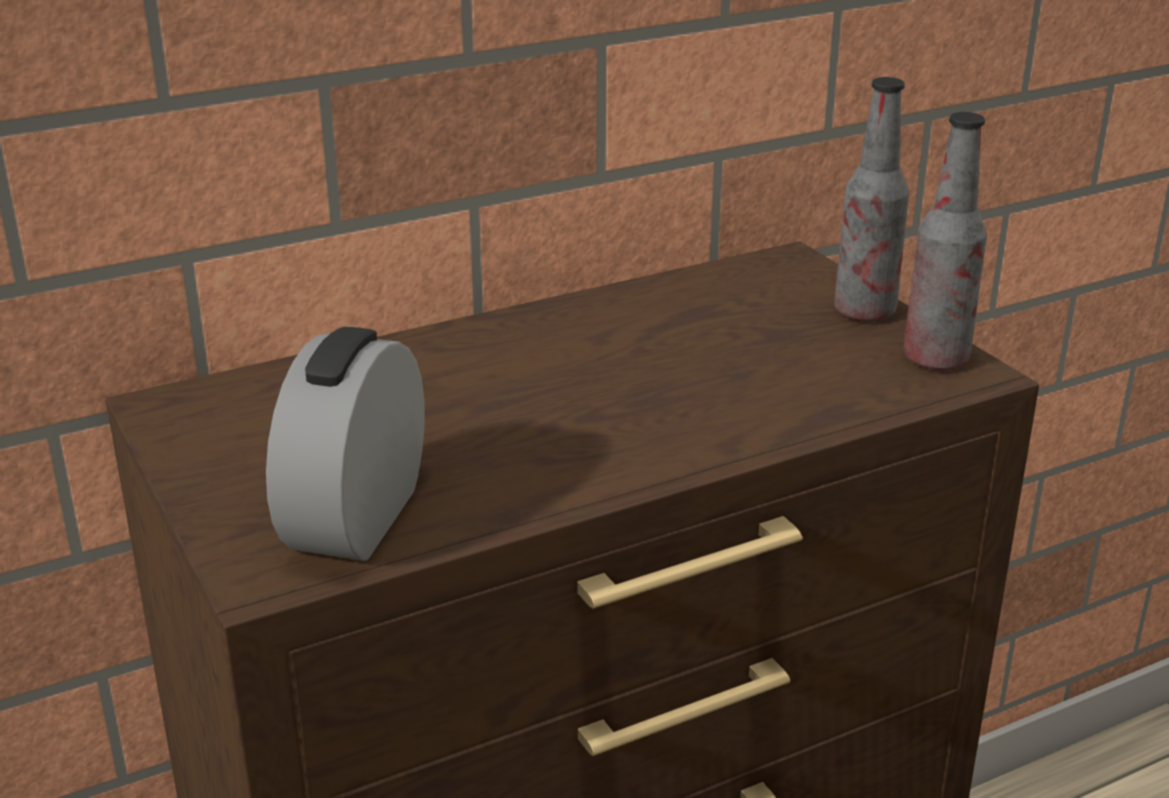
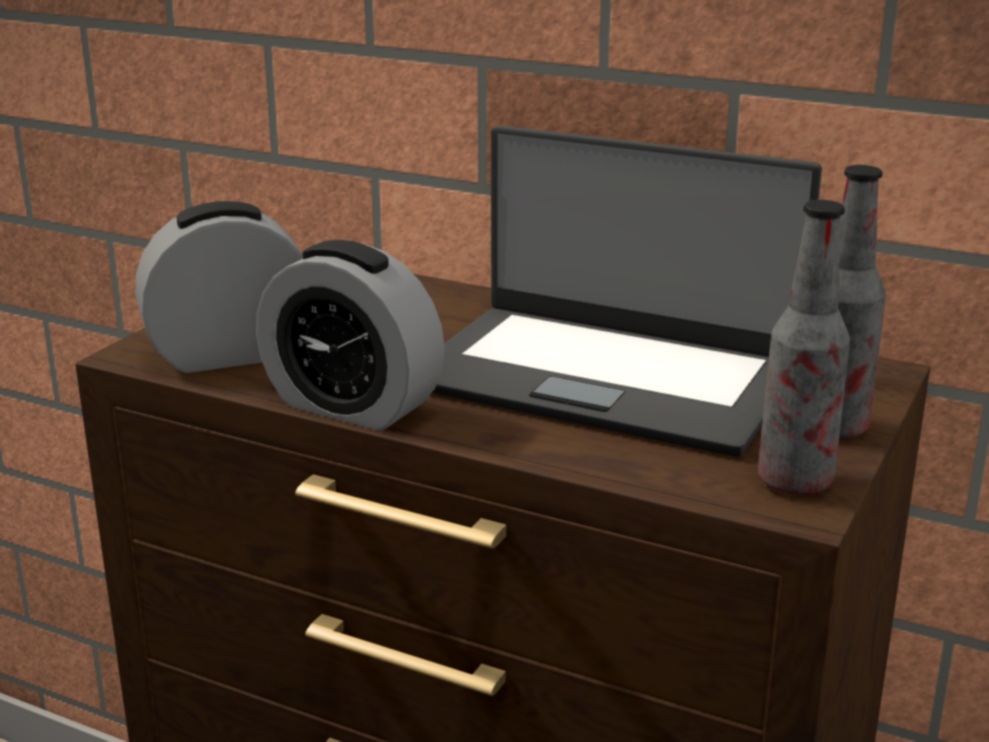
camera: 55 degrees right, 5 degrees down
none -> alarm clock [256,240,445,431]
none -> laptop [432,126,822,457]

